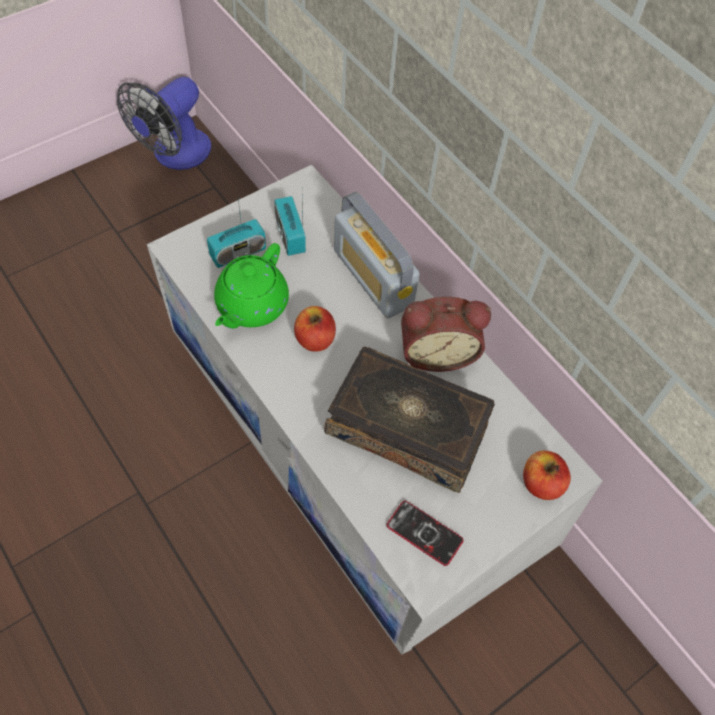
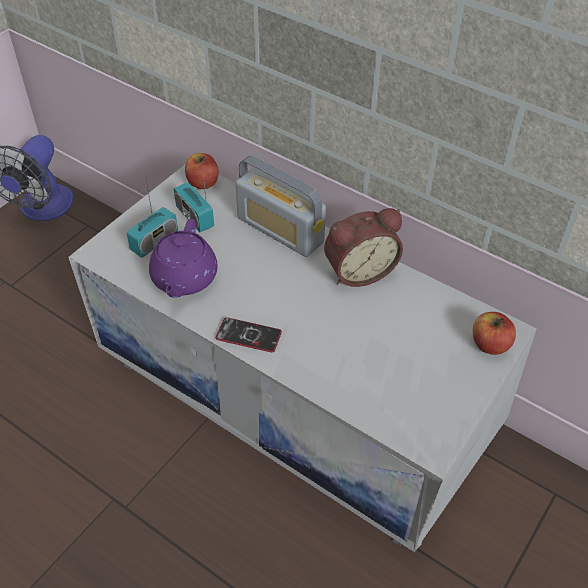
camera: 15 degrees left, 10 degrees down
green teapot [214,243,289,329] -> purple teapot [149,219,218,298]
apple [294,306,336,352] -> apple moved to [185,153,219,189]
book [324,346,495,493] -> none
phone [386,501,463,566] -> phone moved to [216,317,282,353]

